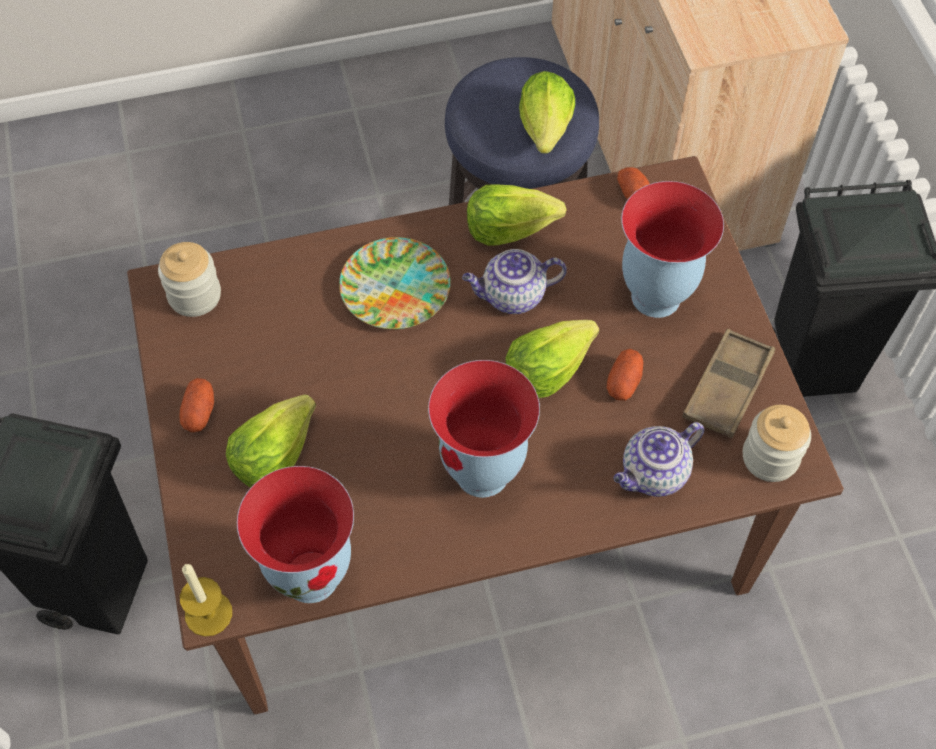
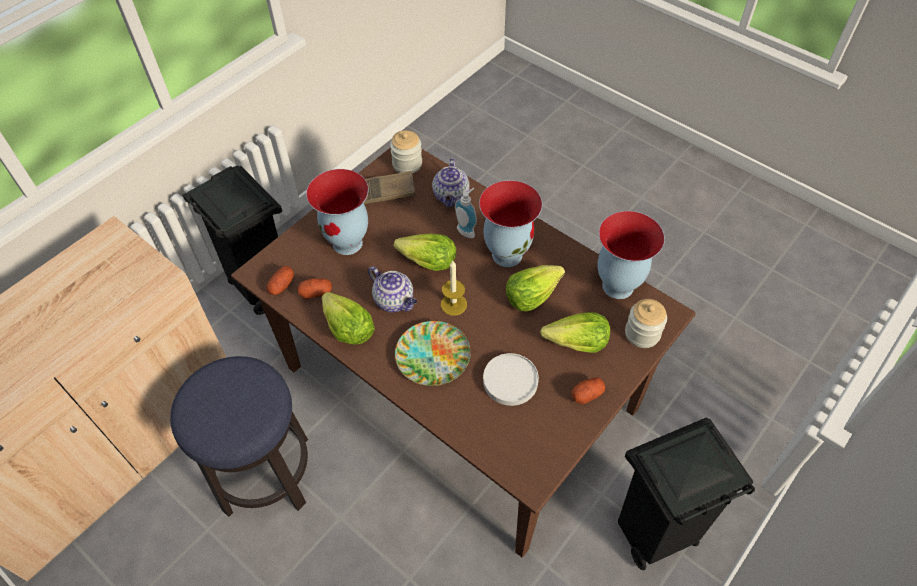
camera: 125 degrees left, 5 degrees down
jar [158,242,221,317] -> jar moved to [625,299,667,348]
candle [180,564,232,637] -> candle moved to [441,261,467,316]
lettuce [519,71,575,154] -> lettuce moved to [506,265,565,311]
potato [607,349,643,401] -> potato moved to [297,278,332,299]
teapot [614,422,704,497] -> teapot turned 75 degrees clockwise [432,158,470,207]
none -> soap dispenser [455,188,477,238]
none -> white plate [483,353,539,406]

